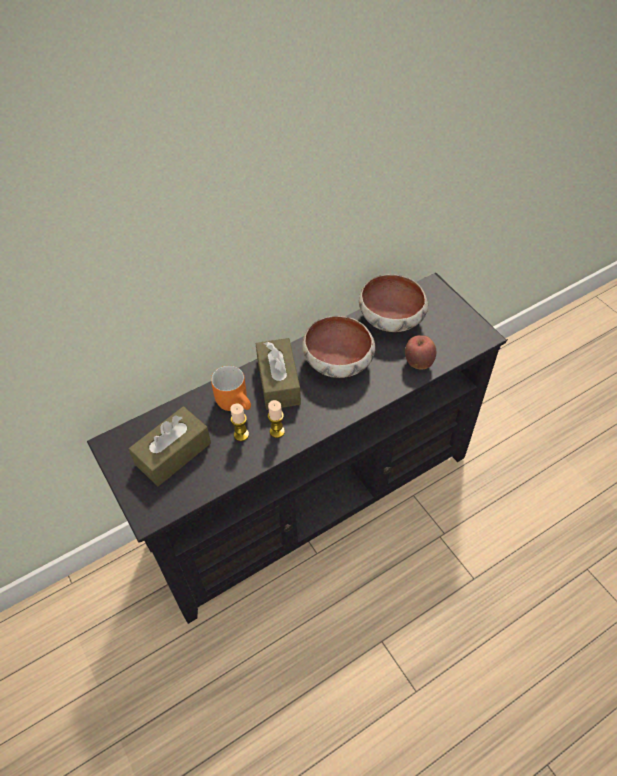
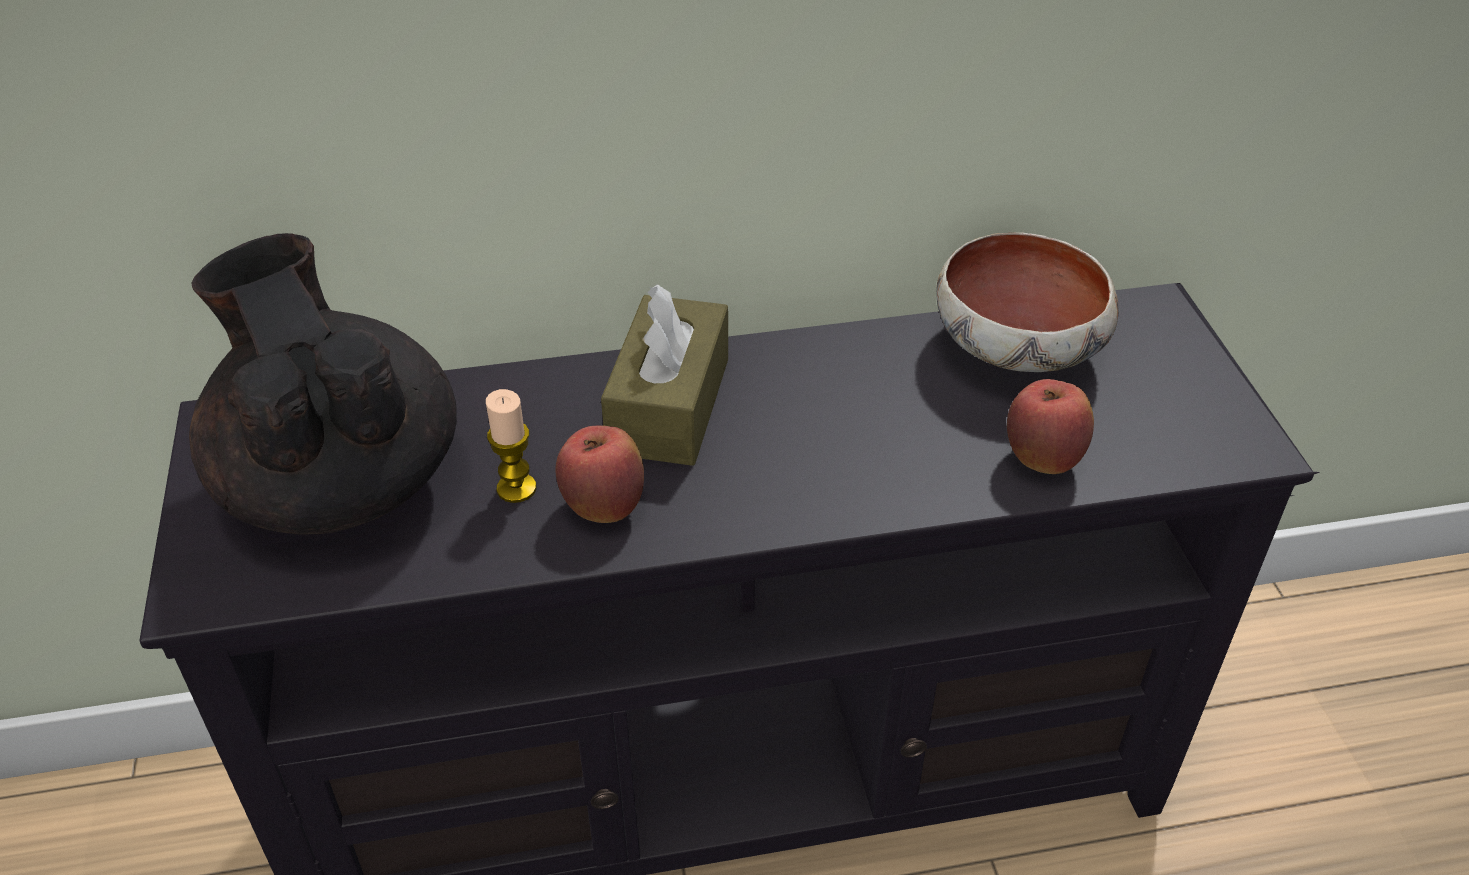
camera: 20 degrees right, 10 degrees down
brown tissue box [128,406,211,486] -> black teapot [189,233,457,535]
orange mug [211,365,251,411] -> none
candle [268,400,285,438] -> apple [556,426,644,523]
bowl [302,316,375,378] -> none

